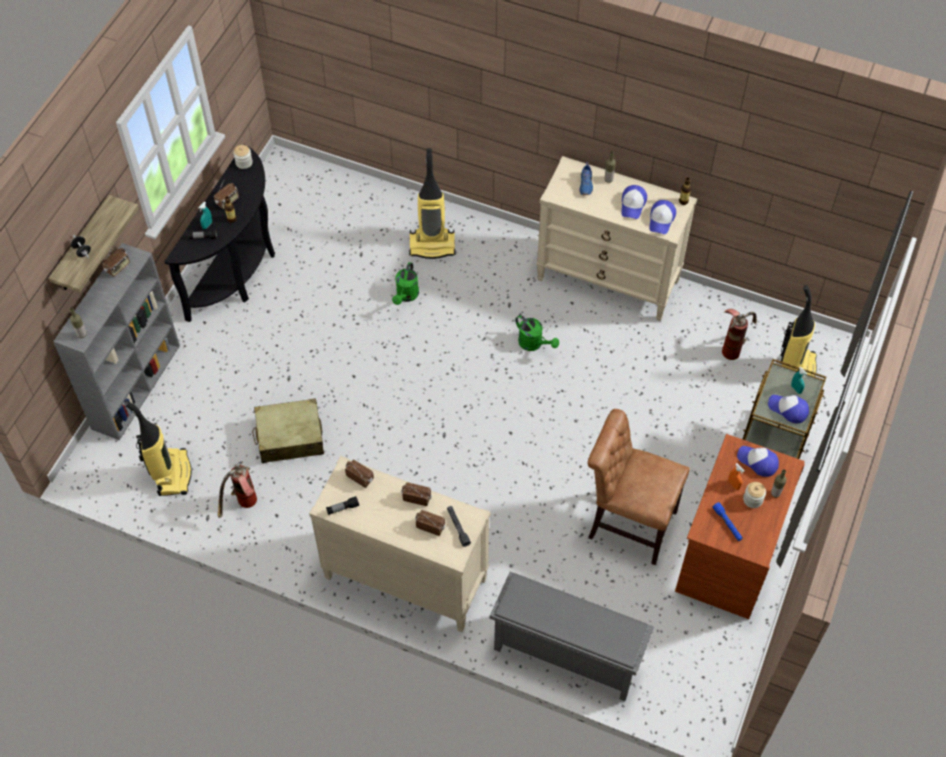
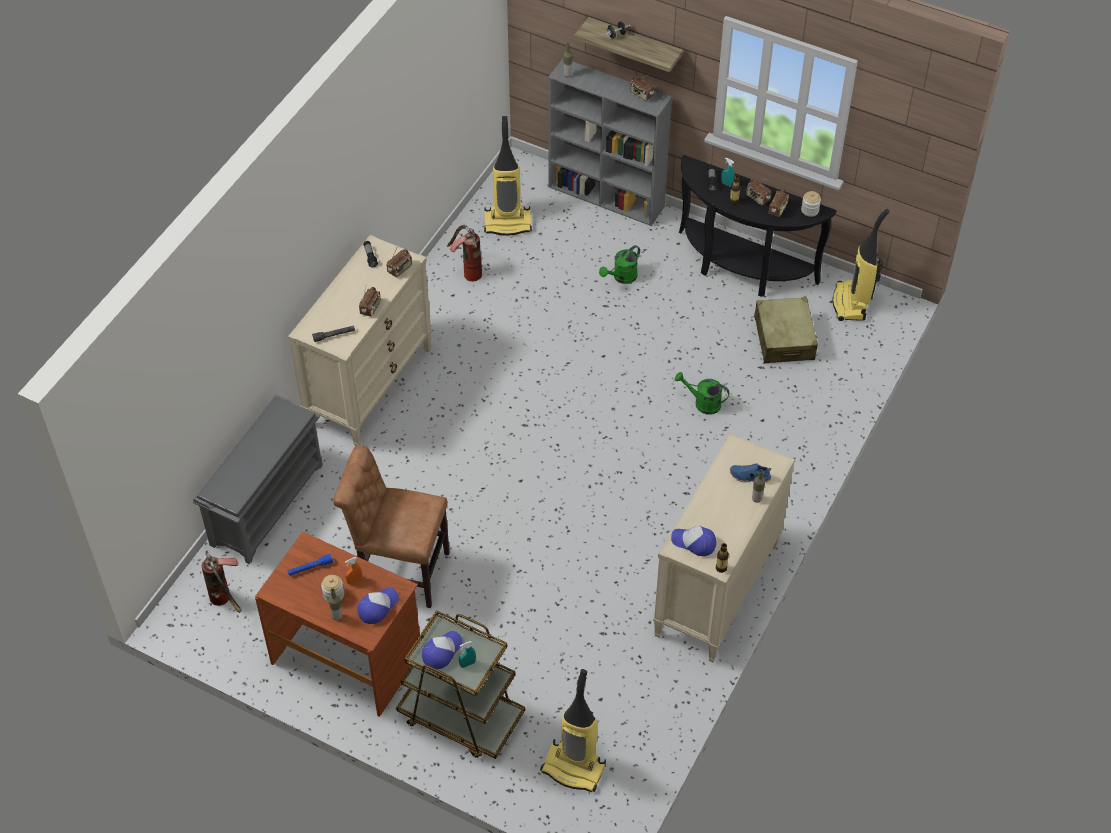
camera: 95 degrees right, 5 degrees down
beige suitcase [252,398,324,463] -> beige suitcase moved to [754,297,818,363]
vacuum cleaner [409,148,456,259] -> vacuum cleaner moved to [832,209,889,321]
radio [415,510,445,536] -> radio moved to [769,186,789,217]
green watering can [515,315,559,351] -> green watering can moved to [599,245,640,284]
brown chair [588,409,690,565] -> brown chair turned 105 degrees counterclockwise [333,445,450,608]
cap [621,185,647,219] -> none
fire extinguisher [722,309,757,360] -> fire extinguisher moved to [202,551,241,613]

